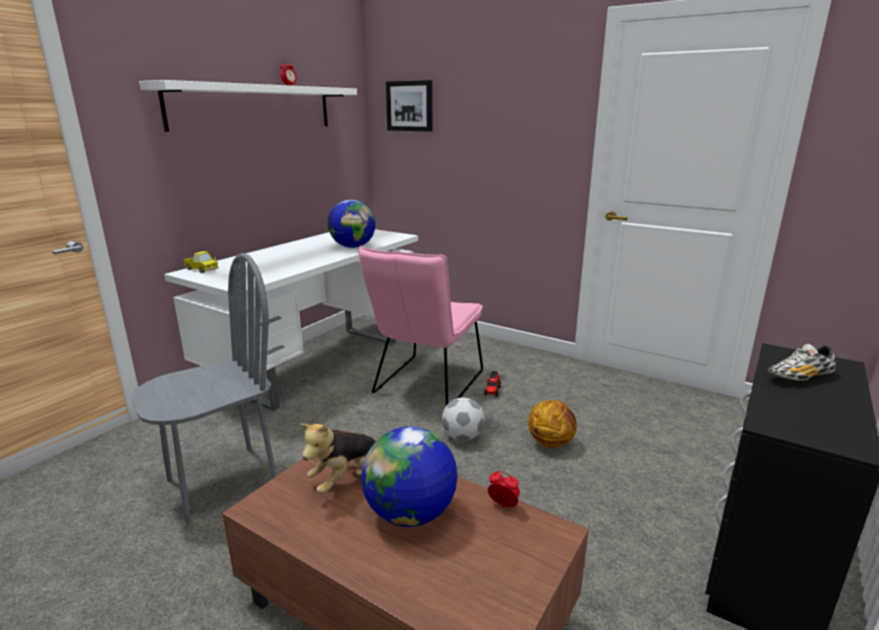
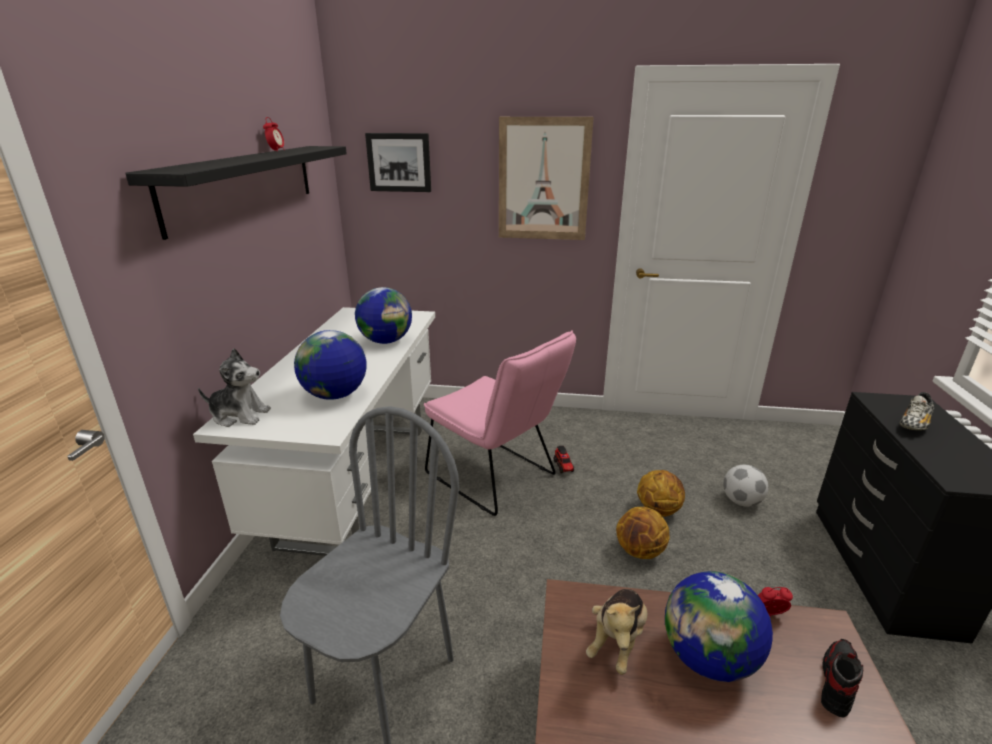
camera: 25 degrees left, 5 degrees up
white shelf [139,80,357,132] -> black shelf [125,146,347,240]
toy truck [183,251,219,273] -> plush toy [198,348,271,427]
pink chair [358,246,483,406] -> pink chair turned 45 degrees counterclockwise [424,330,576,516]
football [442,398,485,441] -> football moved to [723,465,769,507]
none -> globe [294,330,366,400]
none -> picture [499,117,594,240]
none -> basketball [616,507,670,559]
none -> shoe [821,639,863,718]

